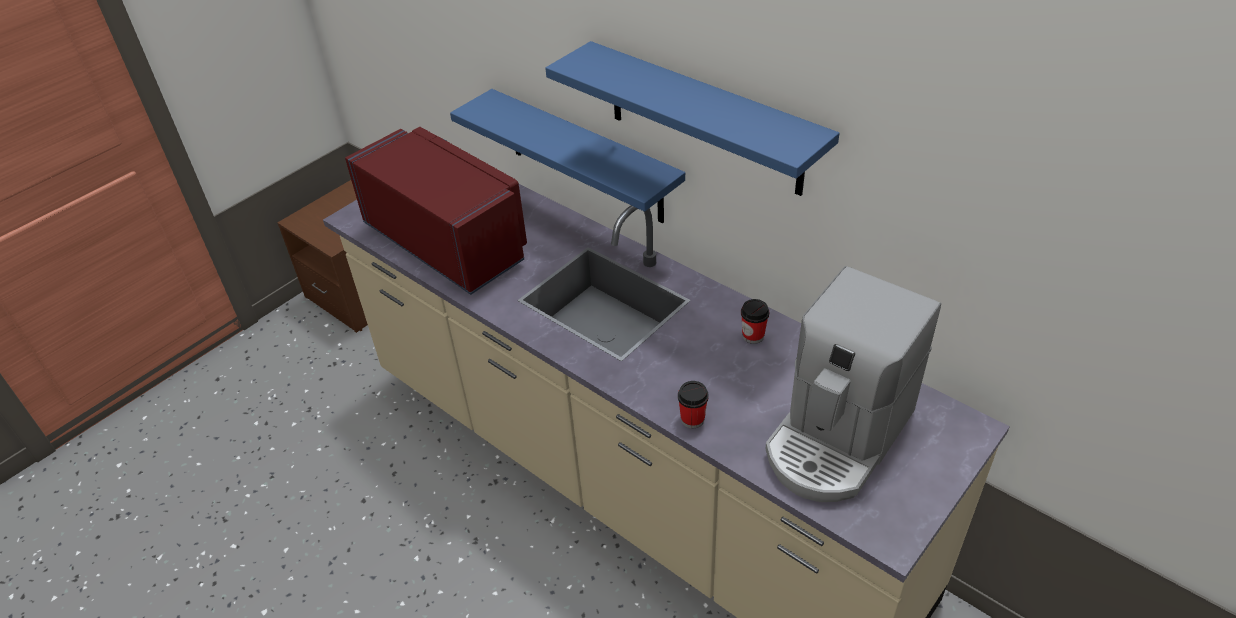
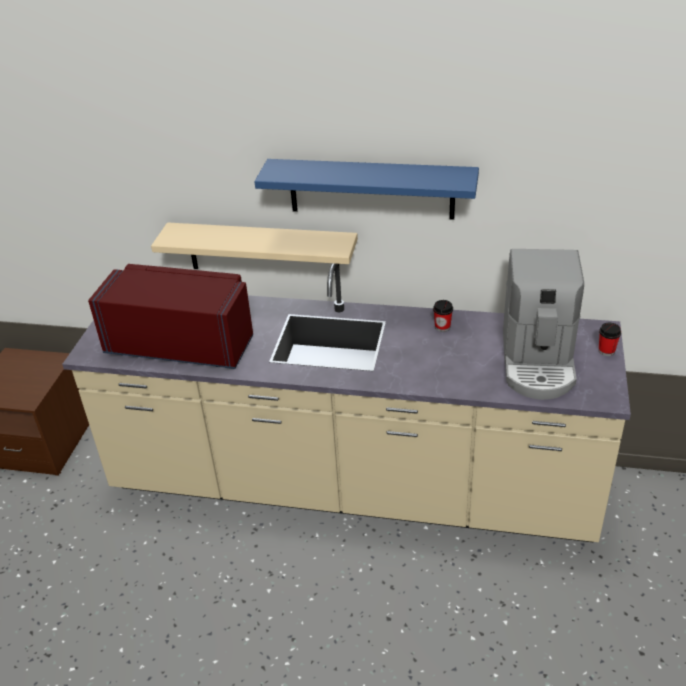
camera: 30 degrees left, 5 degrees down
blue shelf [450,89,685,223] -> beige shelf [151,222,358,272]
cup [678,381,709,428] -> cup moved to [599,323,621,356]

